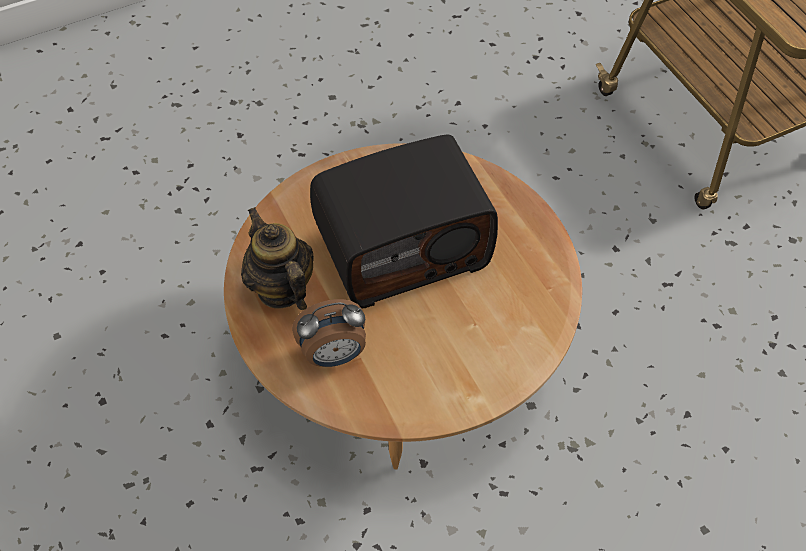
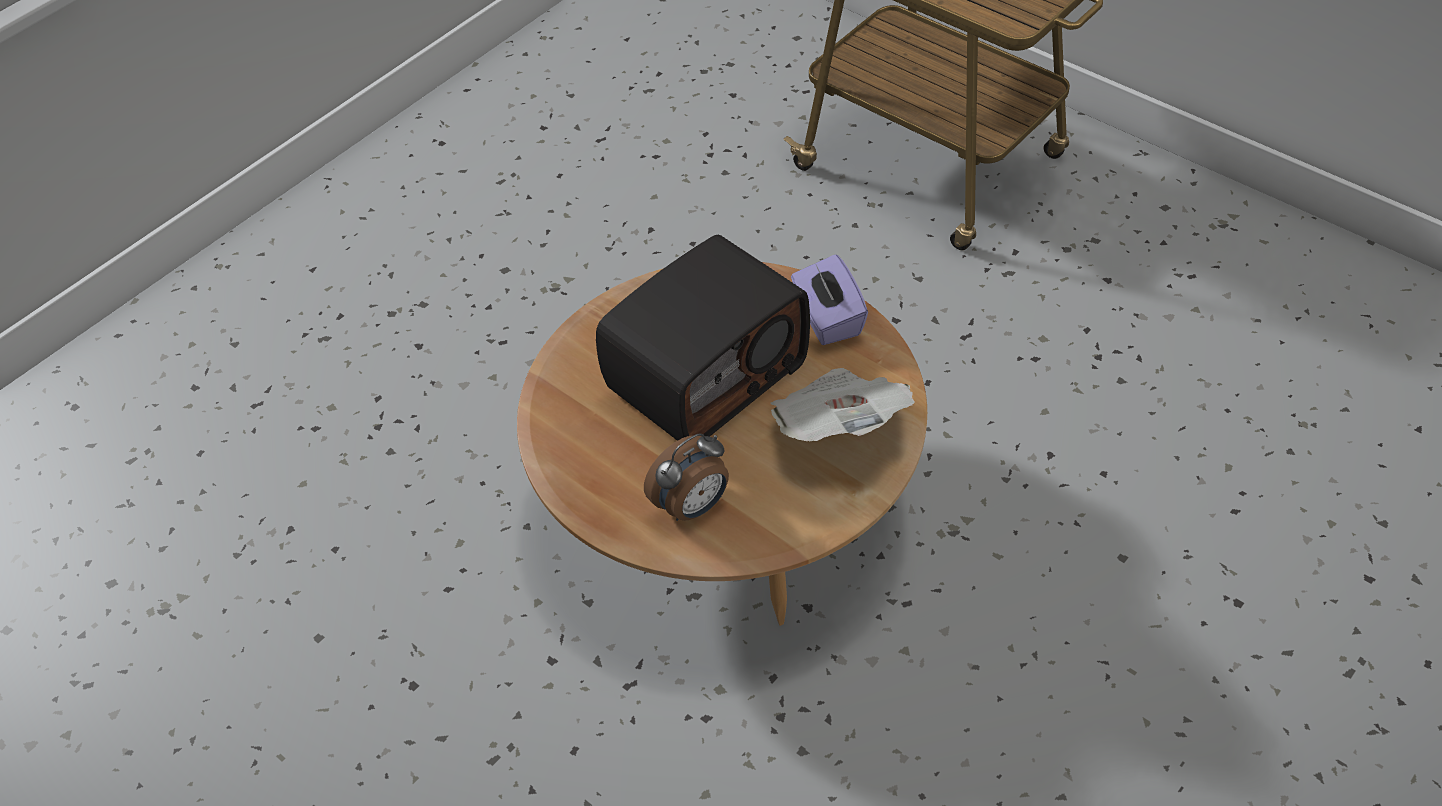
camera: 20 degrees left, 5 degrees down
teapot [241,207,314,310] -> none
none -> newspaper [770,368,915,441]
none -> purple tissue box [791,254,868,345]

